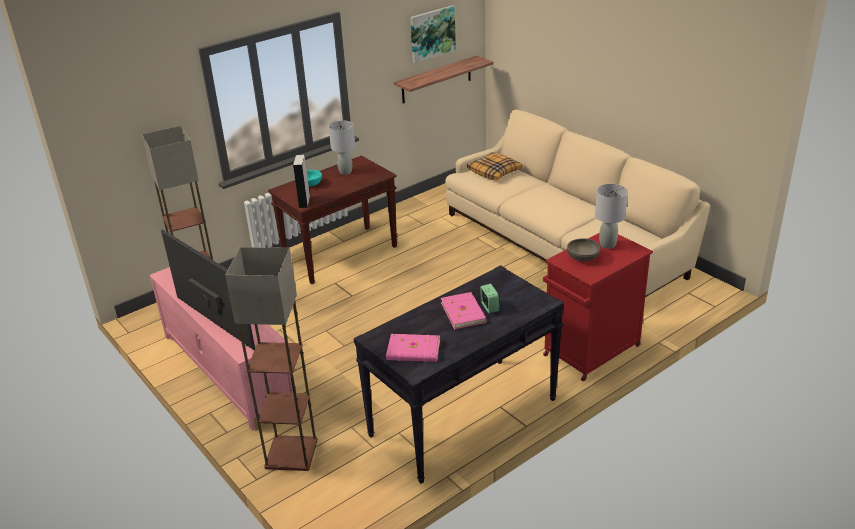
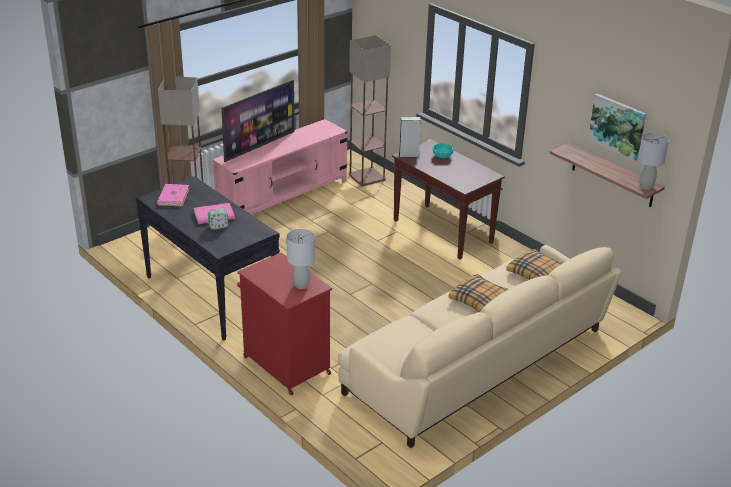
camera: 85 degrees right, 0 degrees up
grey table lamp [329,121,355,175] -> grey table lamp moved to [638,132,669,189]
grey bowl [567,239,600,262] -> none
none -> pillow [449,274,508,312]

